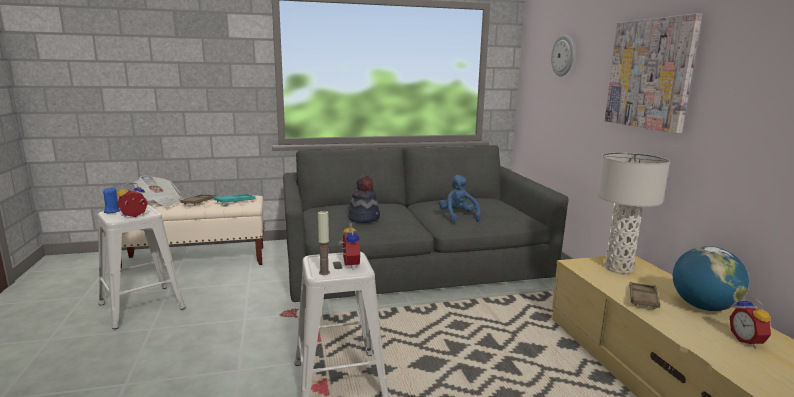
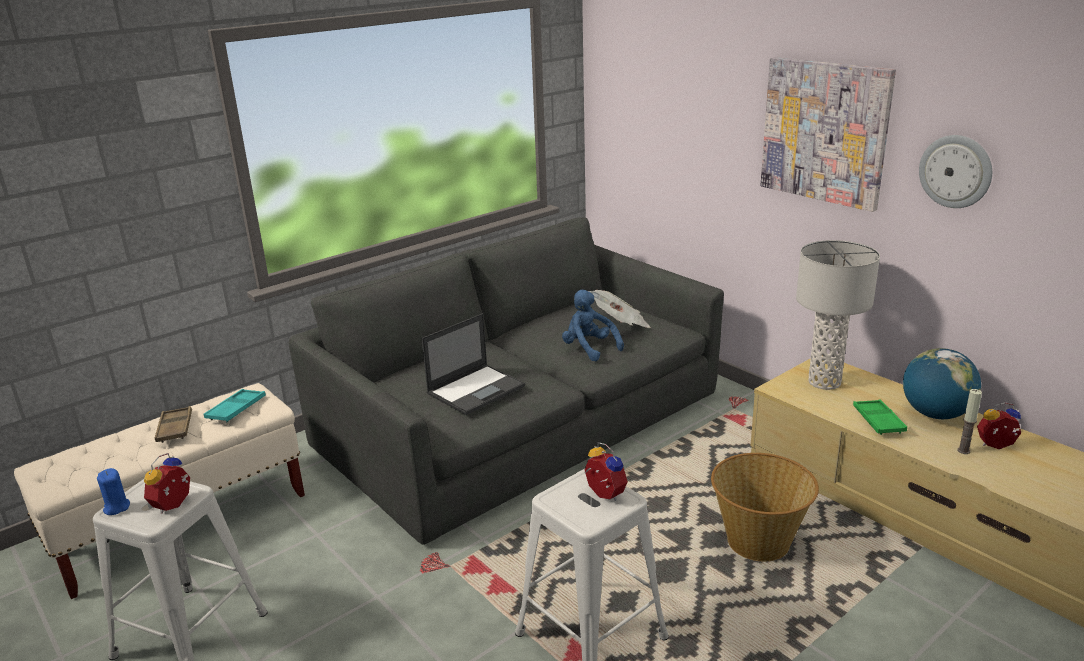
camera: 25 degrees left, 10 degrees up
newspaper [134,176,183,207] -> newspaper moved to [589,290,650,328]
candle [318,211,330,275] -> candle moved to [957,389,982,454]
hat [348,175,380,223] -> laptop [422,313,525,415]
wall clock [551,35,574,76] -> wall clock moved to [919,135,992,208]
brown tray [629,282,660,309] -> green tray [853,399,907,435]
alarm clock [730,296,771,348] -> alarm clock turned 120 degrees clockwise [977,402,1021,449]
none -> basket [711,453,819,561]

